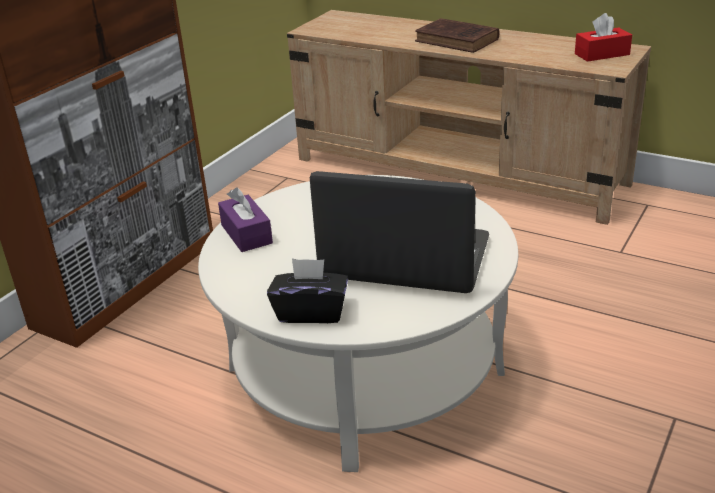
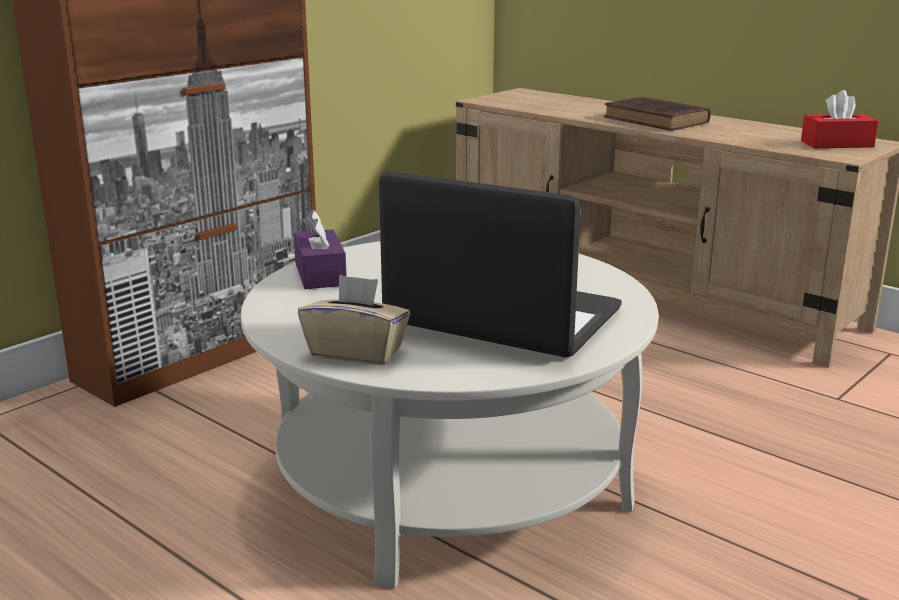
camera: 10 degrees right, 10 degrees down
black tissue box [267,258,348,323] -> beige tissue box [298,274,411,365]

